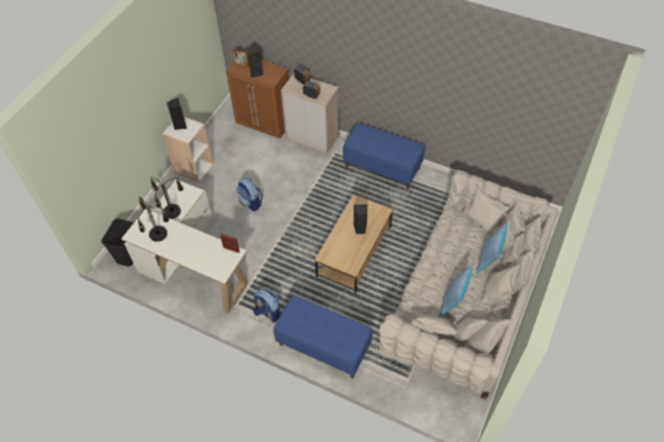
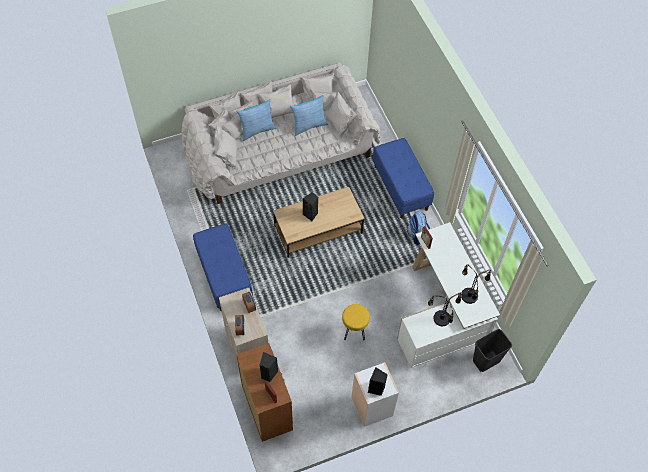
camera: 140 degrees left, 5 degrees up
backpack [237,178,262,211] -> yellow stool [342,304,370,341]

